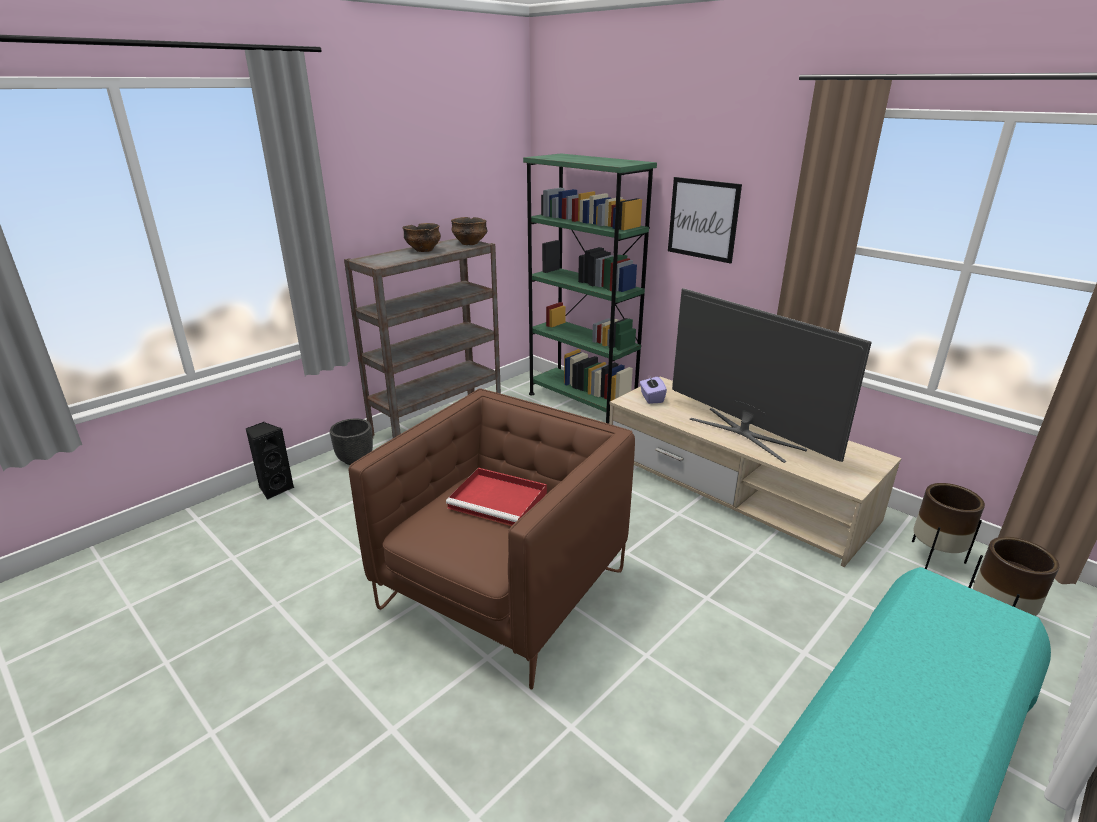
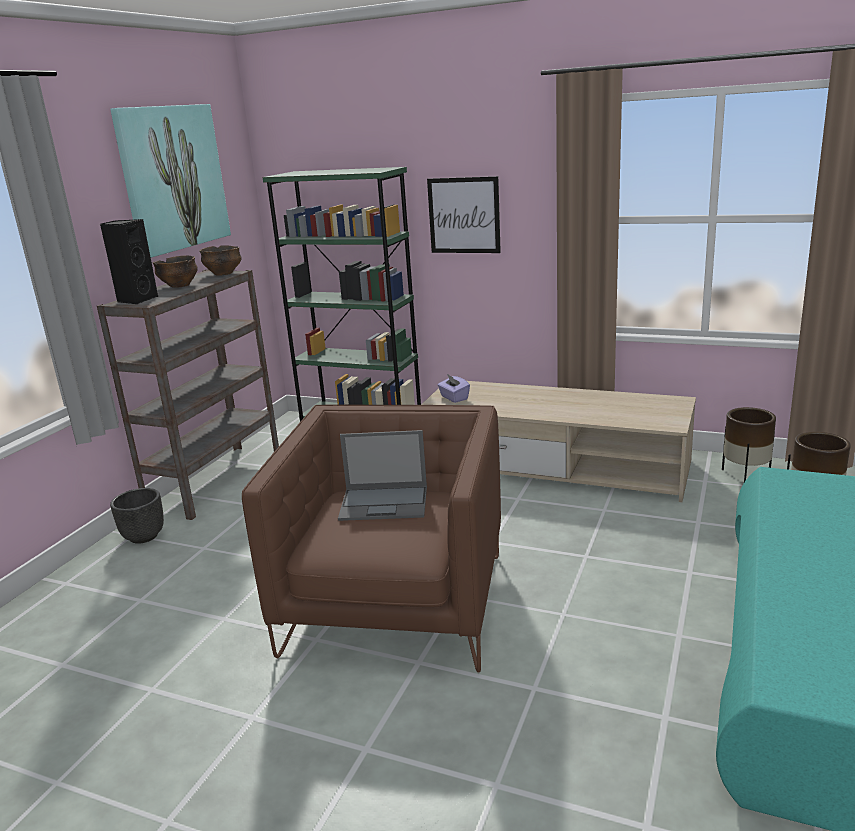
camera: 20 degrees left, 5 degrees down
black speaker [246,422,294,500] -> black speaker moved to [100,219,158,304]
red tray [446,468,547,526] -> laptop [338,430,427,521]
television [672,288,872,463] -> none
none -> picture [110,104,231,258]

